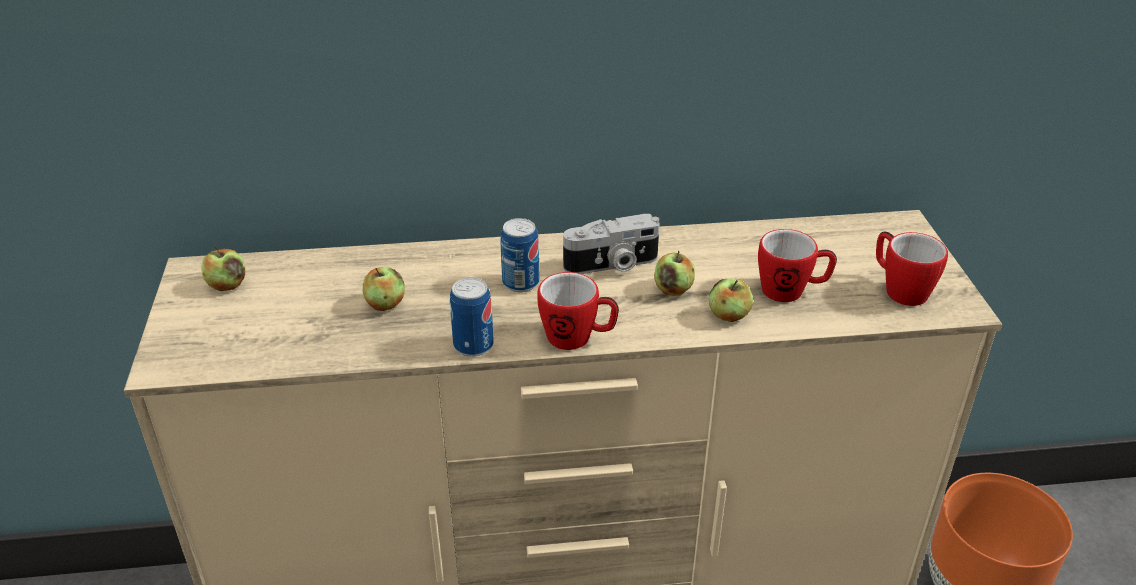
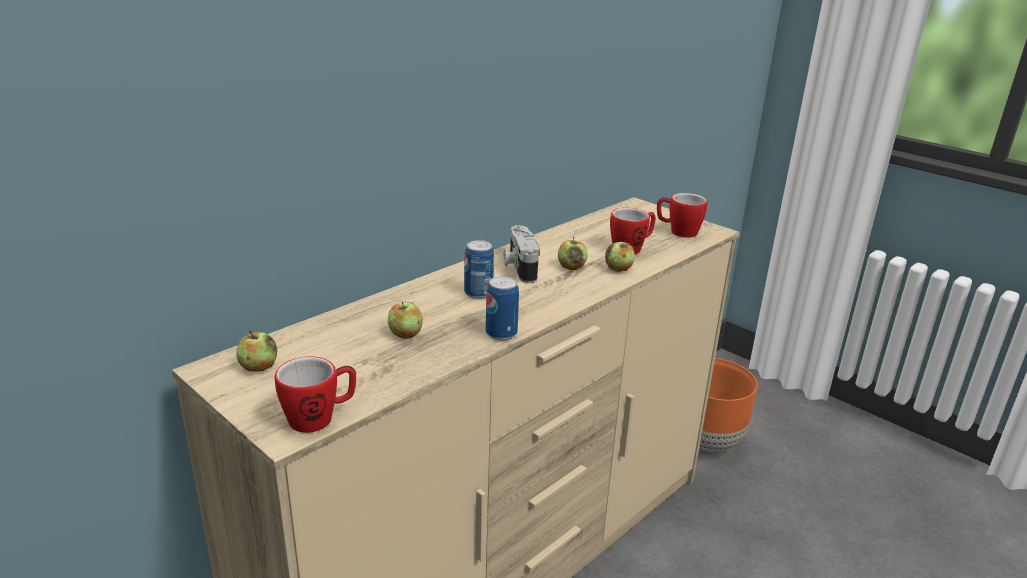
camera: 40 degrees left, 10 degrees down
mug [537,272,619,350] -> mug moved to [275,356,356,433]
camera [563,214,660,274] -> camera turned 135 degrees clockwise [503,225,540,283]

